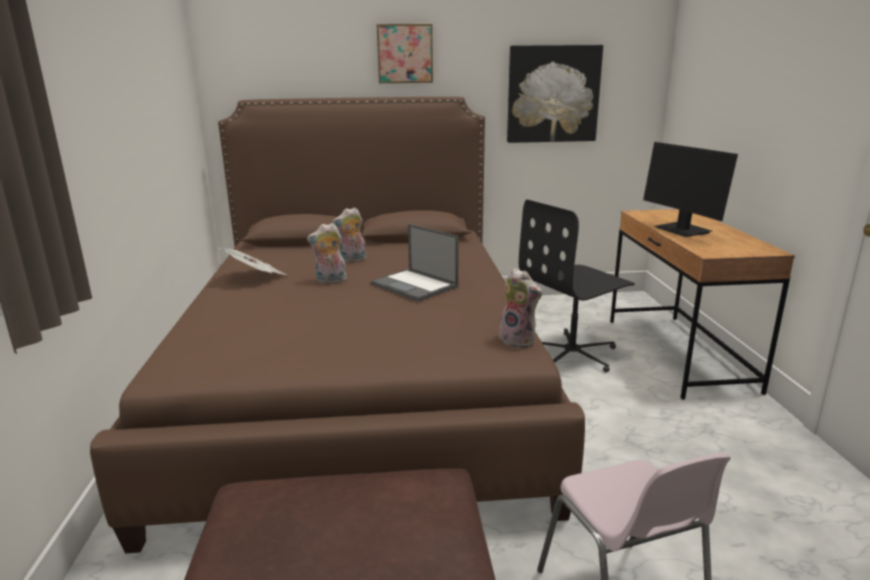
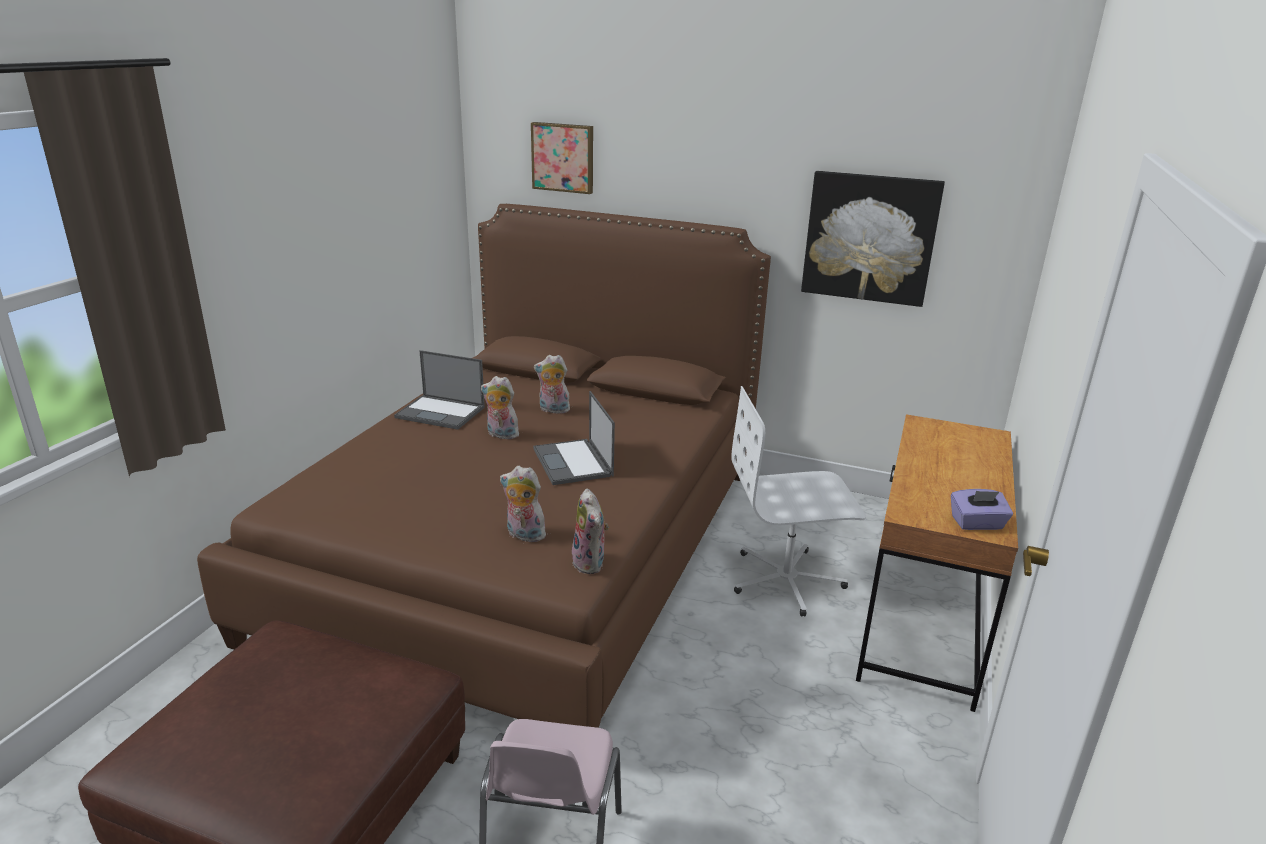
camera: 25 degrees right, 5 degrees up
newspaper [218,248,287,275] -> laptop [394,350,485,430]
picture [377,24,433,83] -> picture moved to [531,122,593,194]
black office chair [519,199,635,372] -> white office chair [731,386,866,617]
monitor [643,142,738,237] -> none
none -> plush toy [500,466,546,542]
none -> purple tissue box [951,489,1013,530]

